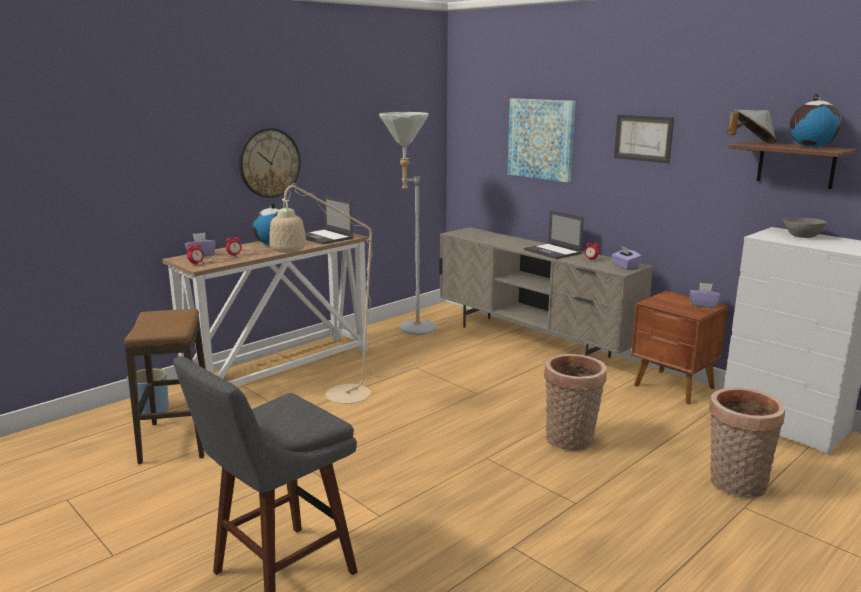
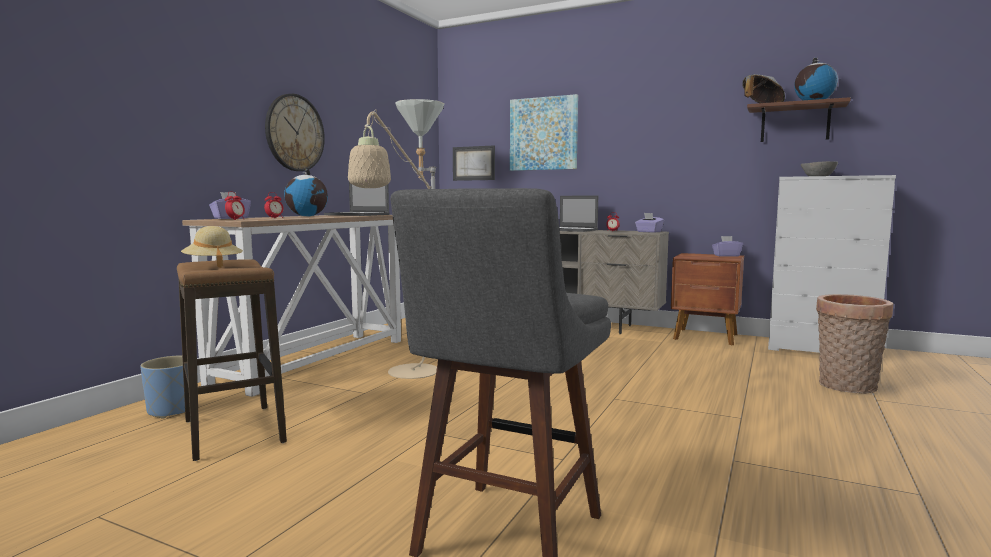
camera: 20 degrees left, 10 degrees down
basket [544,354,607,451] -> none
picture [614,115,674,164] -> picture moved to [453,145,495,181]
none -> beige hat [181,226,243,268]

